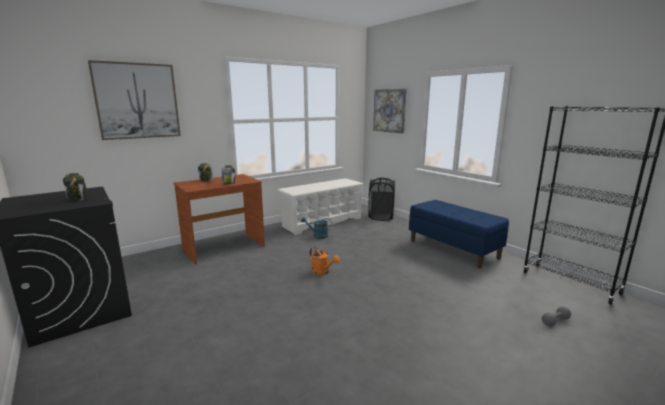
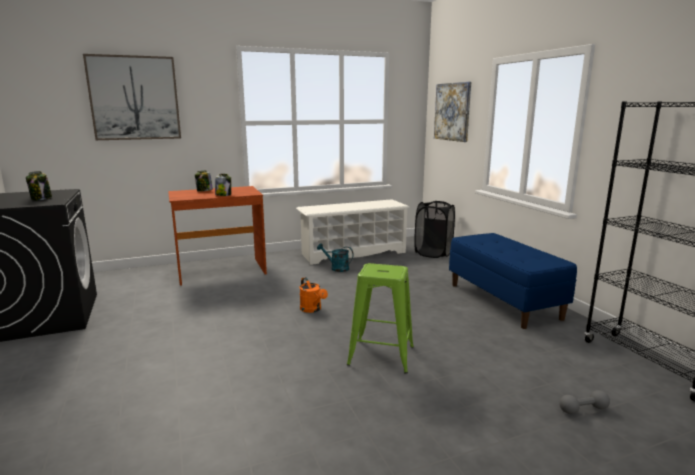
camera: 15 degrees right, 0 degrees up
none -> green stool [347,263,414,374]

